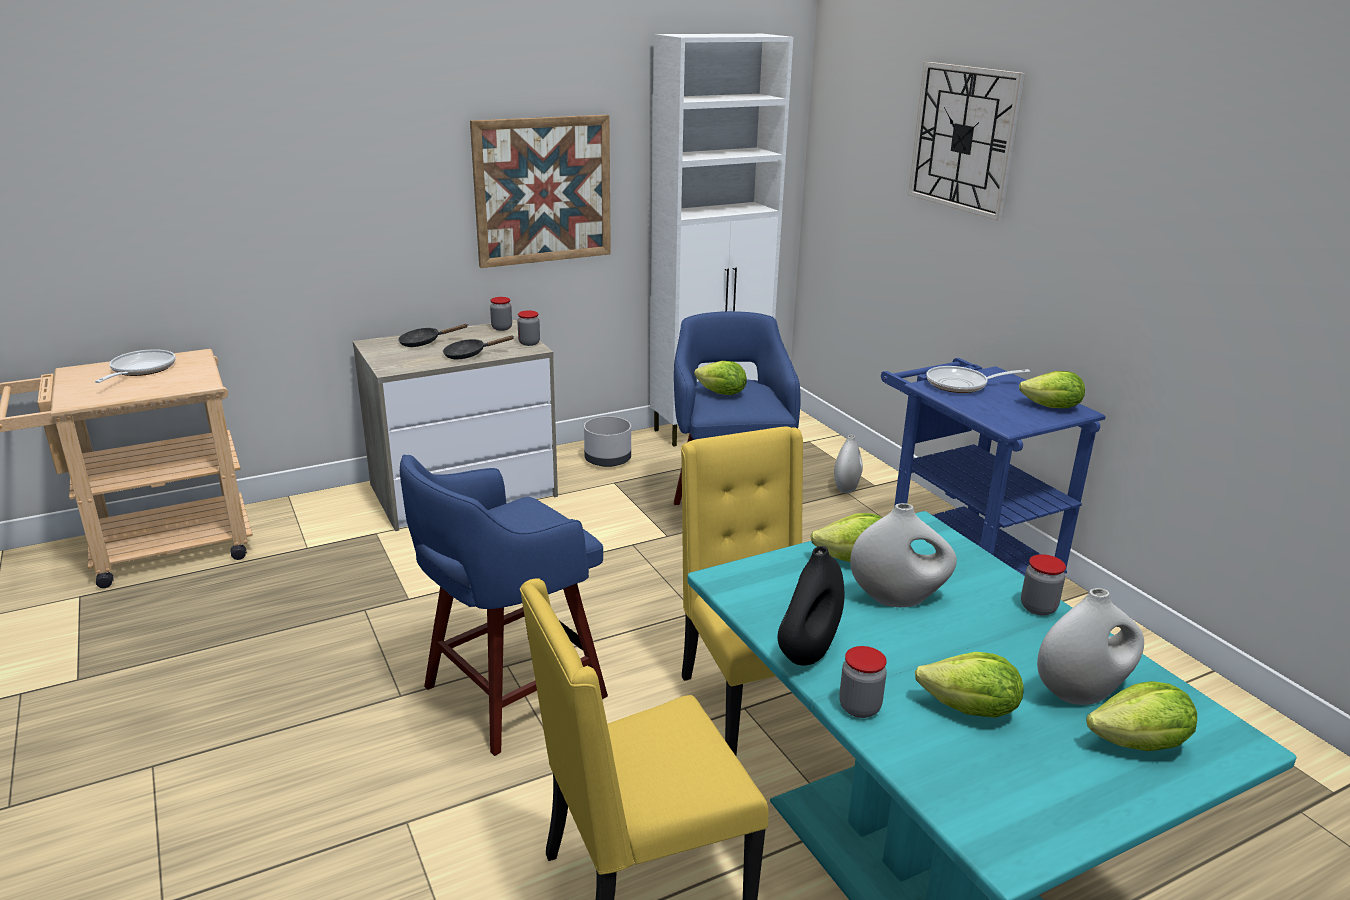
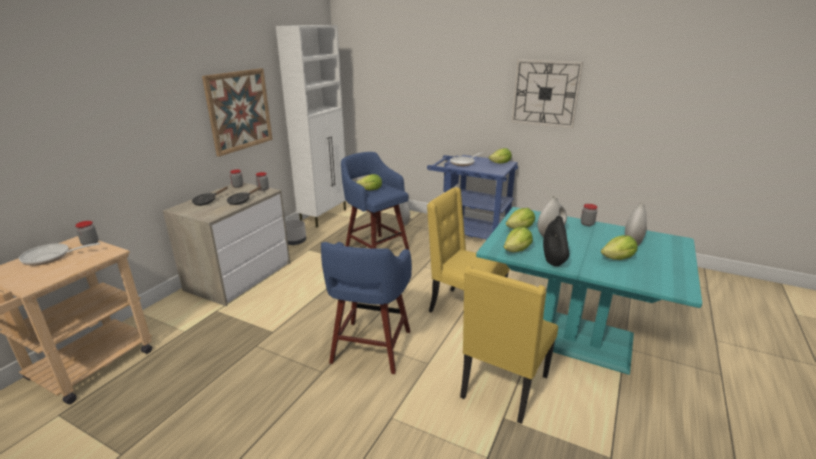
camera: 35 degrees left, 0 degrees up
frying pan [95,349,175,383] -> frying pan turned 75 degrees counterclockwise [19,243,100,266]
jar [839,646,887,718] -> jar moved to [75,221,99,245]
wall clock [908,62,1025,221] -> wall clock moved to [511,59,583,128]
lettuce [1086,681,1197,751] -> lettuce moved to [504,227,533,252]

